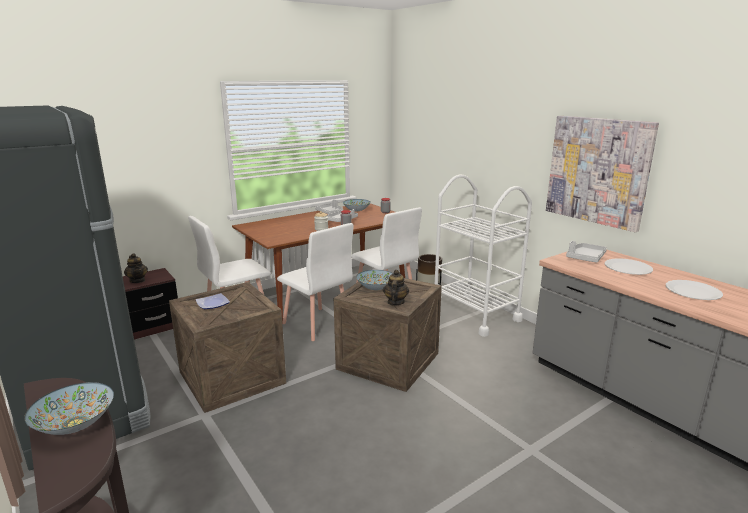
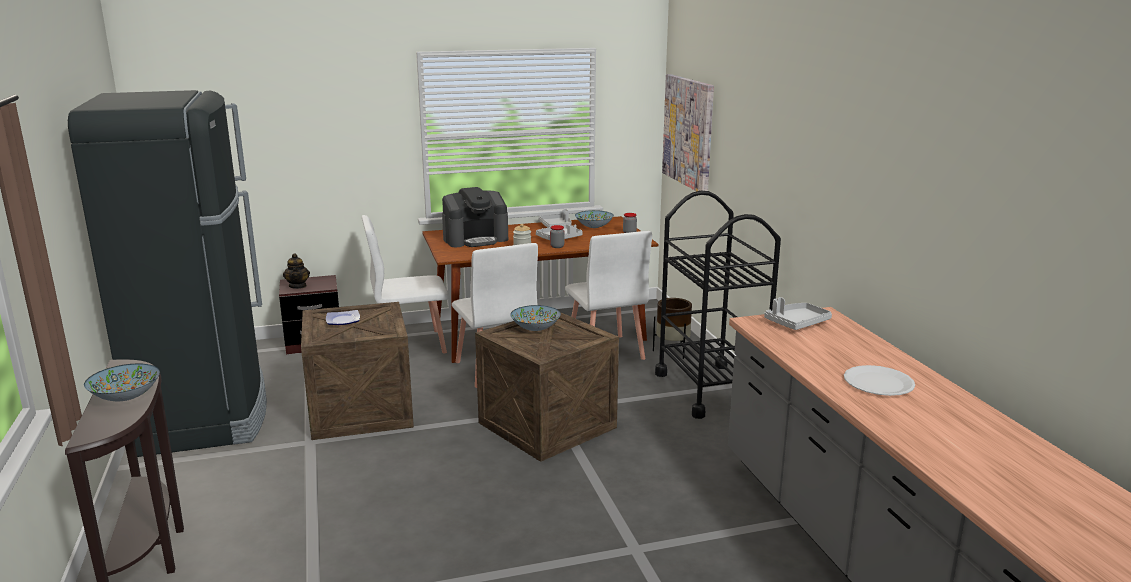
camera: 20 degrees right, 0 degrees up
teapot [383,270,409,305] -> none
white cart [435,175,532,337] -> black cart [655,191,781,419]
picture [546,116,659,232] -> picture moved to [662,74,714,191]
white plate [605,258,653,275] -> none
none -> coffee machine [442,187,508,247]

